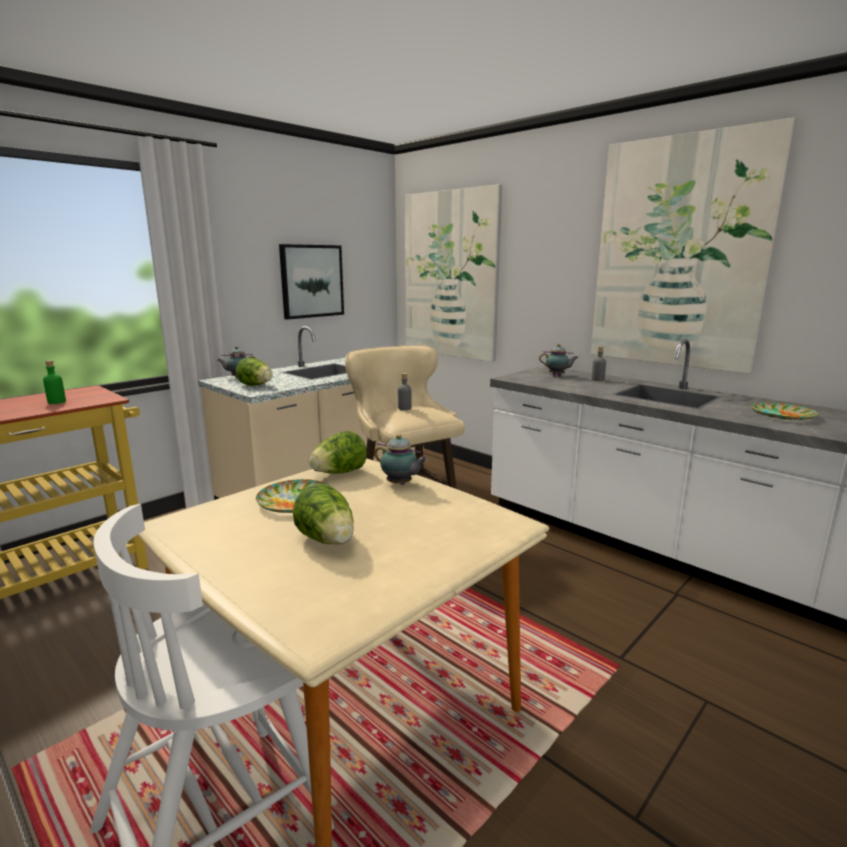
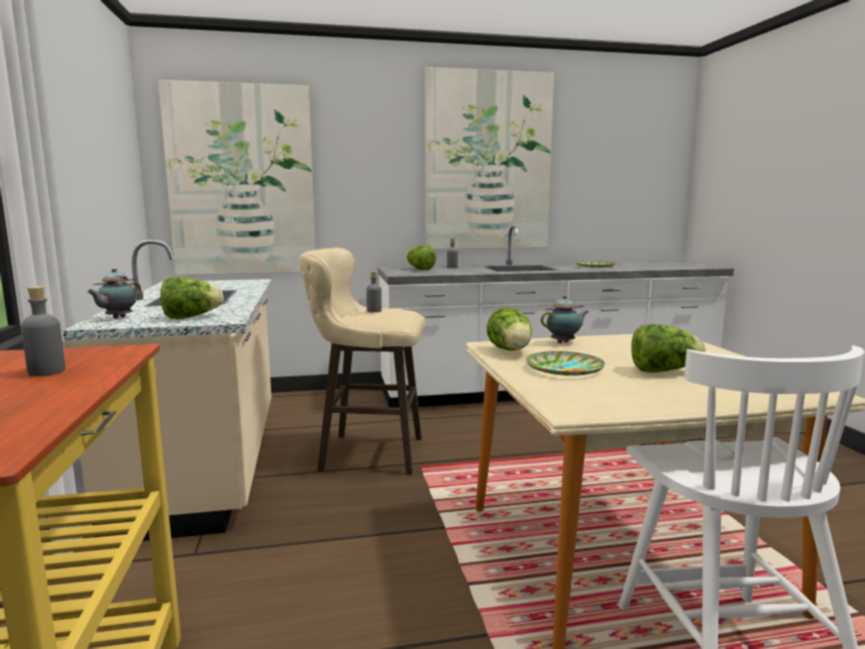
camera: 55 degrees left, 5 degrees down
green bottle [43,360,66,404] -> grey bottle [21,286,65,376]
picture [279,244,344,320] -> none
teapot [539,344,578,376] -> lettuce [406,245,436,270]

